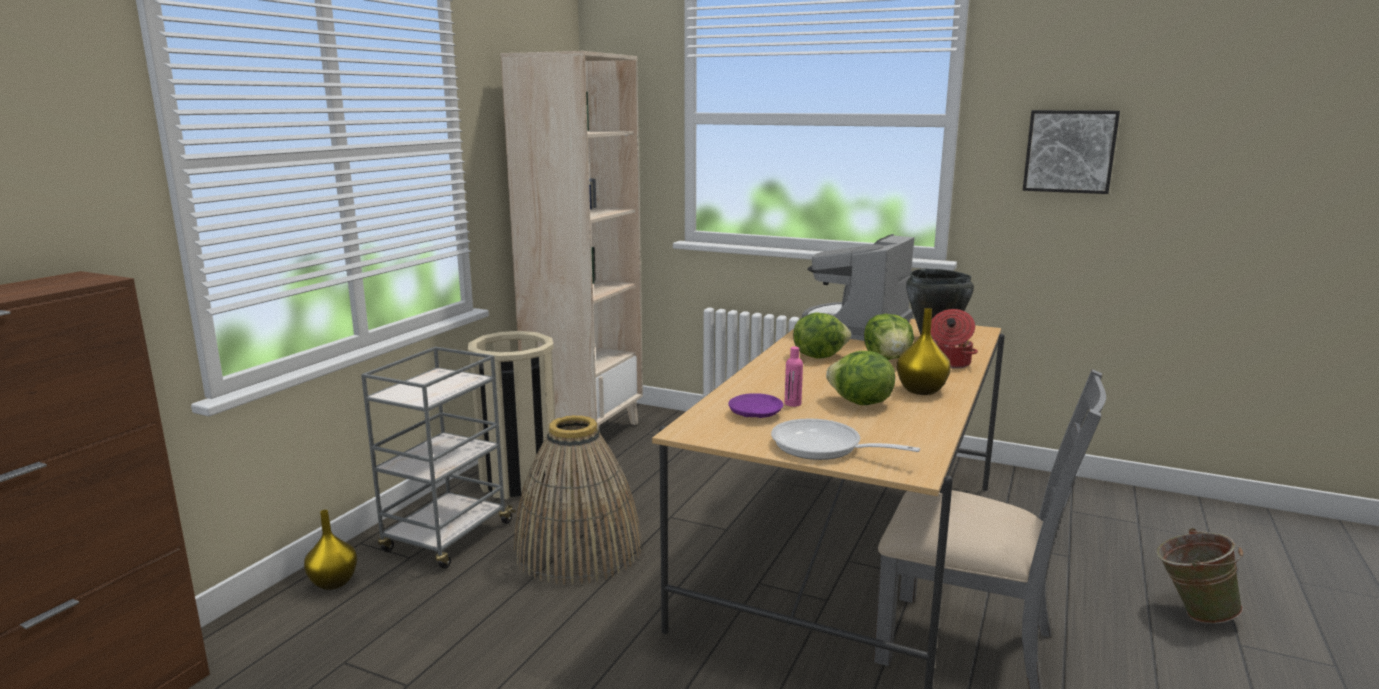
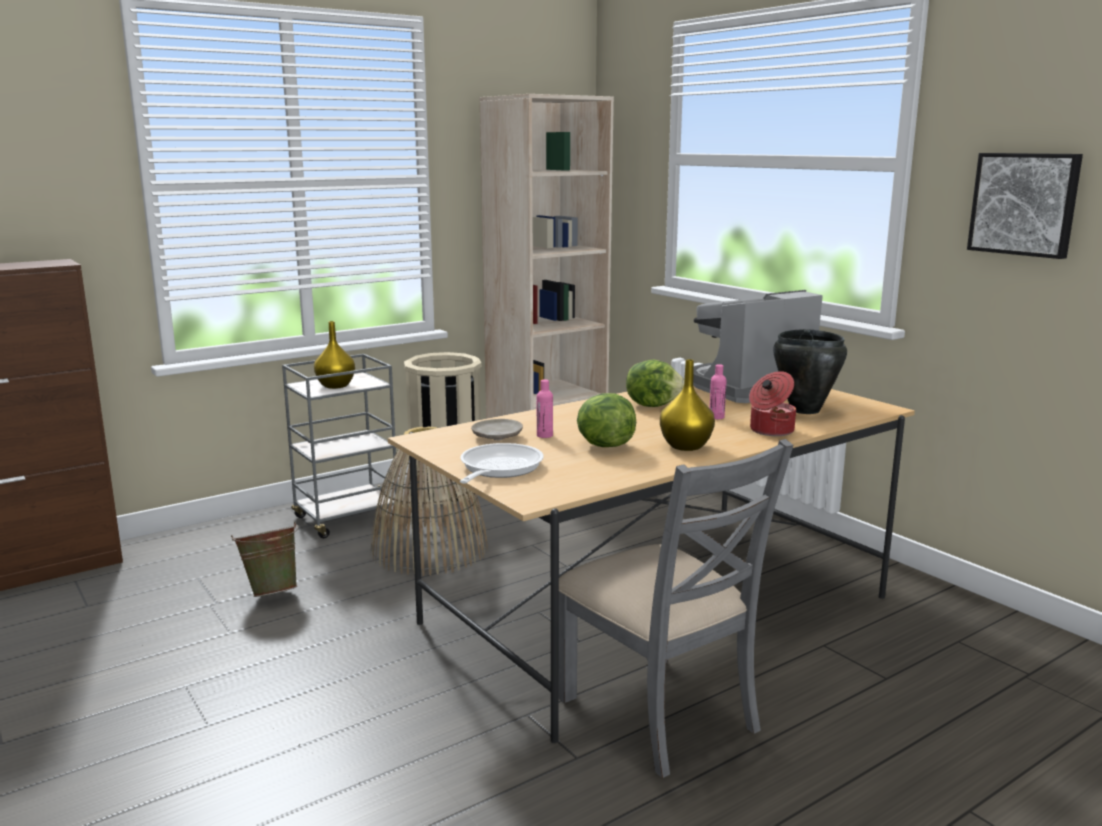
camera: 30 degrees right, 0 degrees up
yellow vase [304,510,357,590] -> yellow vase moved to [314,321,355,389]
purple plate [729,393,783,418] -> beige plate [471,419,523,441]
frying pan [771,418,920,460] -> frying pan turned 45 degrees clockwise [460,443,544,484]
lettuce [864,314,914,360] -> pink bottle [709,364,727,419]
green bucket [1156,528,1243,624] -> green bucket moved to [231,522,298,597]

